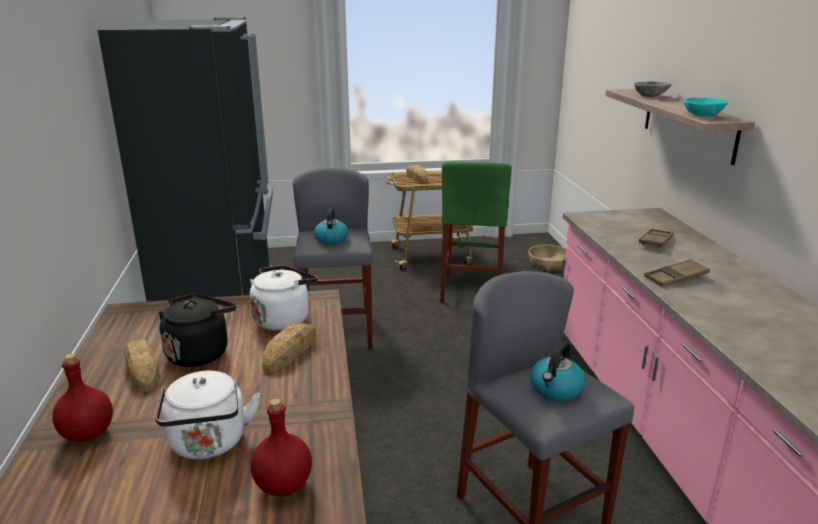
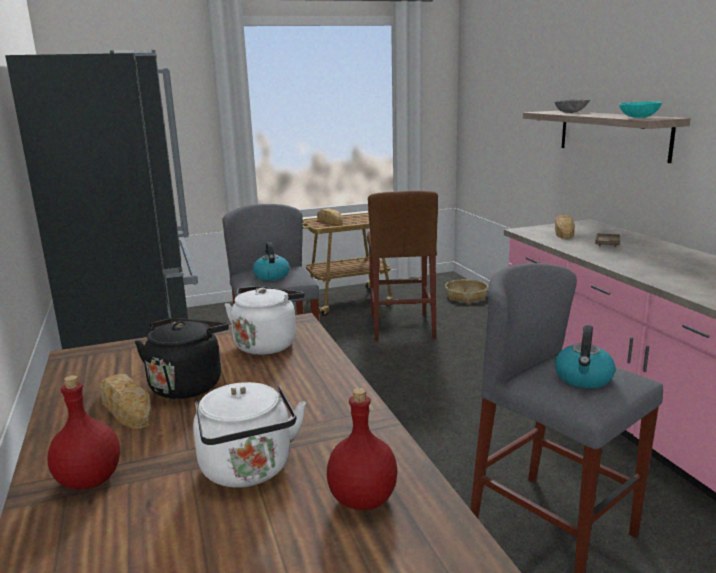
camera: 10 degrees left, 5 degrees down
bread [262,322,316,373] -> bread moved to [555,215,575,239]
green stool [440,161,512,303] -> brown stool [367,191,438,341]
brown tray [644,259,710,287] -> none

